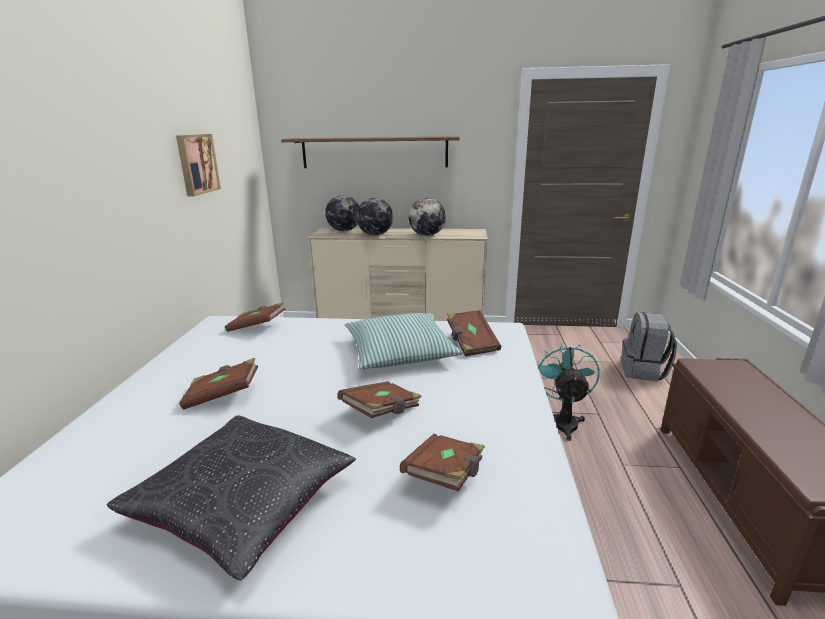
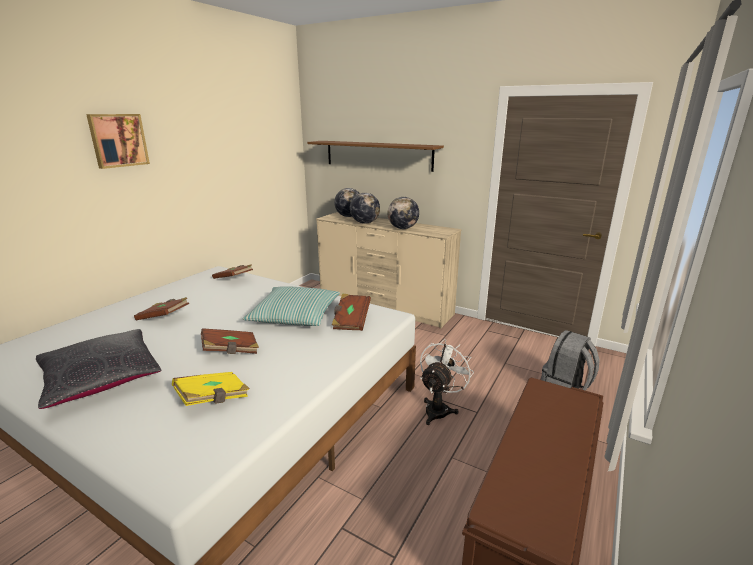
camera: 25 degrees right, 0 degrees up
picture [176,134,221,197] -> picture moved to [86,114,150,169]
brown book [400,434,485,492] -> yellow book [172,372,250,406]
turquoise fan [537,343,600,441] -> white fan [420,339,474,425]

